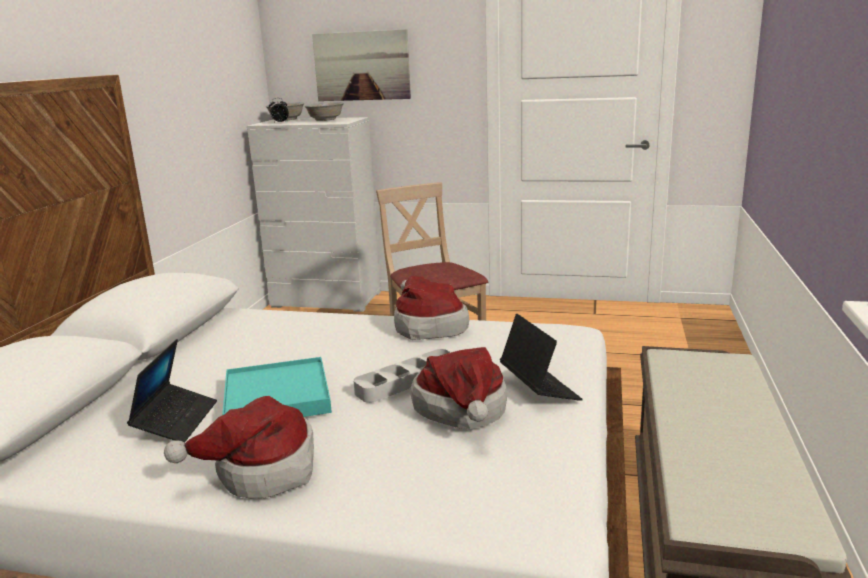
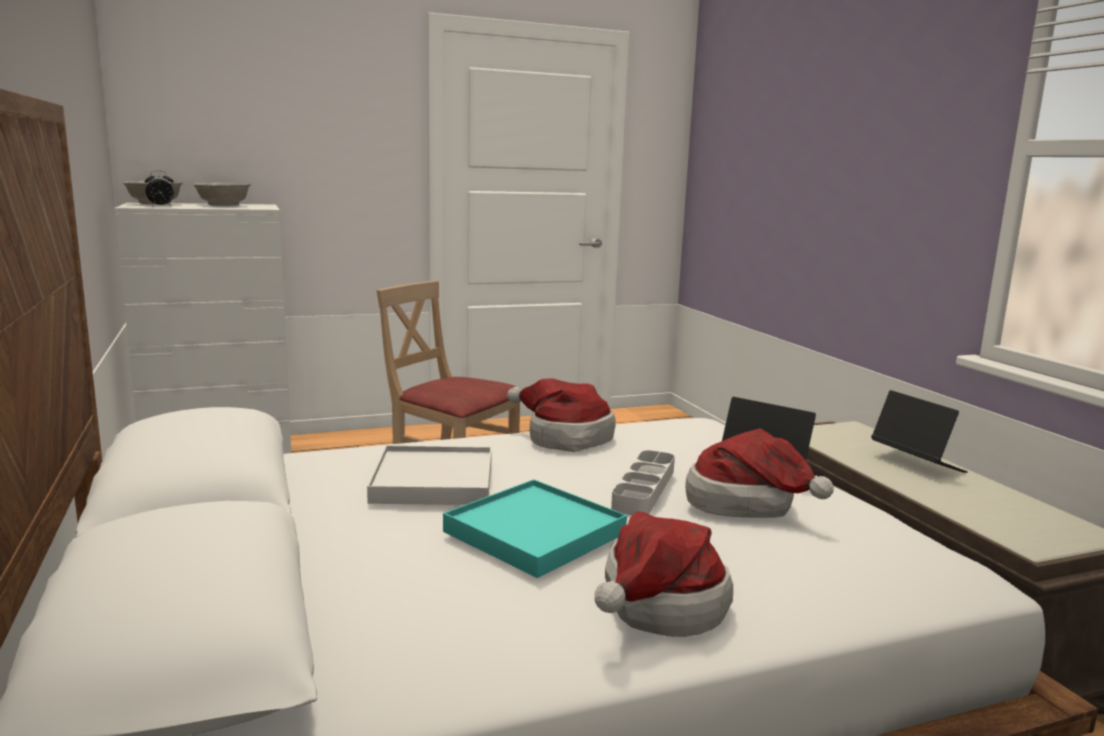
camera: 35 degrees left, 5 degrees down
laptop [127,339,217,443] -> laptop moved to [871,390,968,473]
picture [312,29,411,101] -> none
none -> white tray [367,446,492,505]

